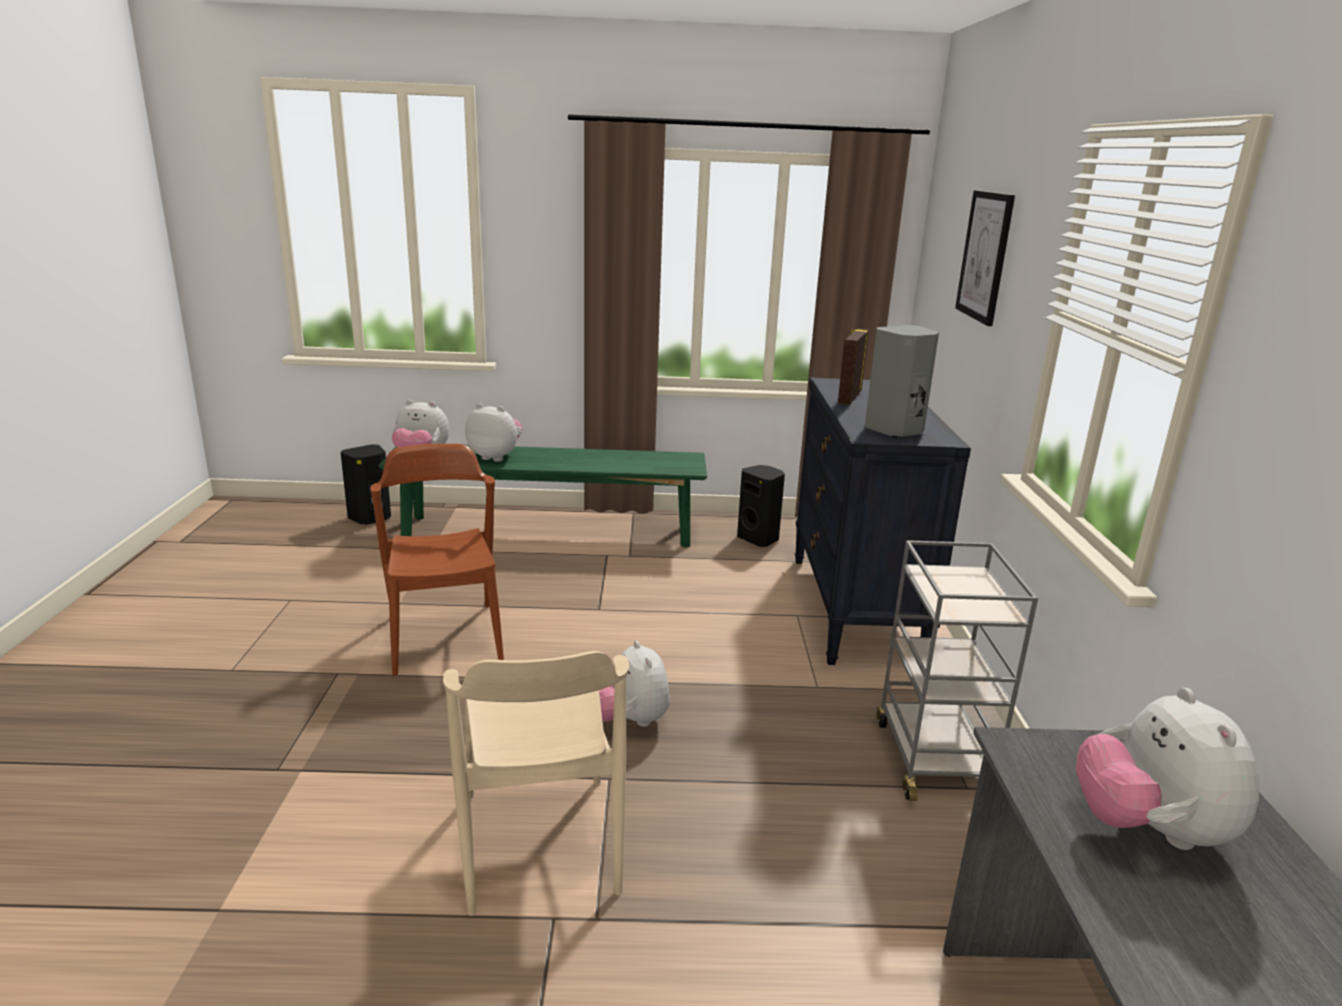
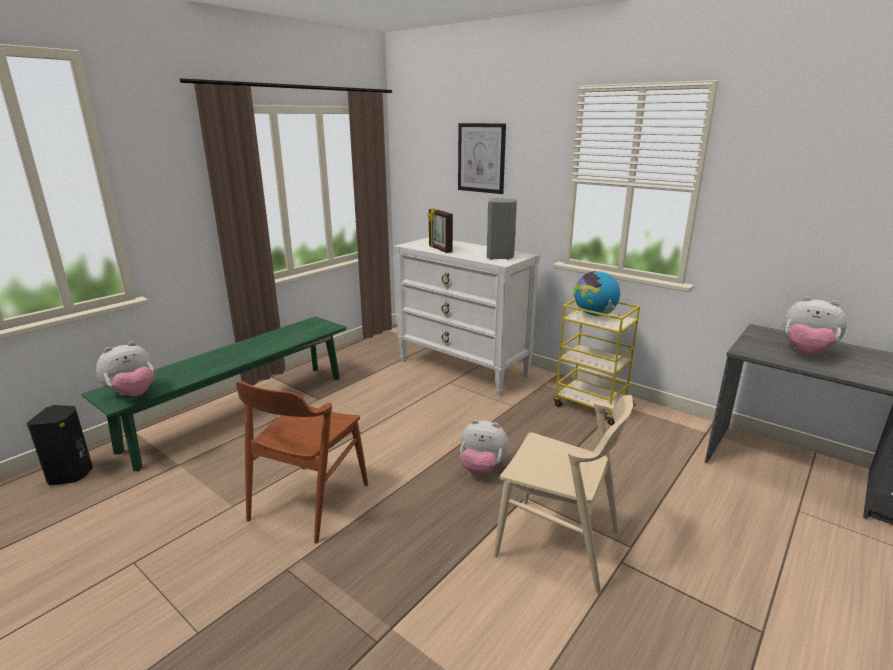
camera: 50 degrees left, 0 degrees up
brown chair [371,444,504,676] -> brown chair turned 90 degrees counterclockwise [236,381,368,544]
plush toy [465,403,522,462] -> none
black speaker [737,465,785,547] -> none
black dresser [795,377,971,665] -> white dresser [394,237,540,396]
grey cart [877,540,1038,801] -> yellow cart [554,299,640,425]
none -> globe [574,271,620,316]

